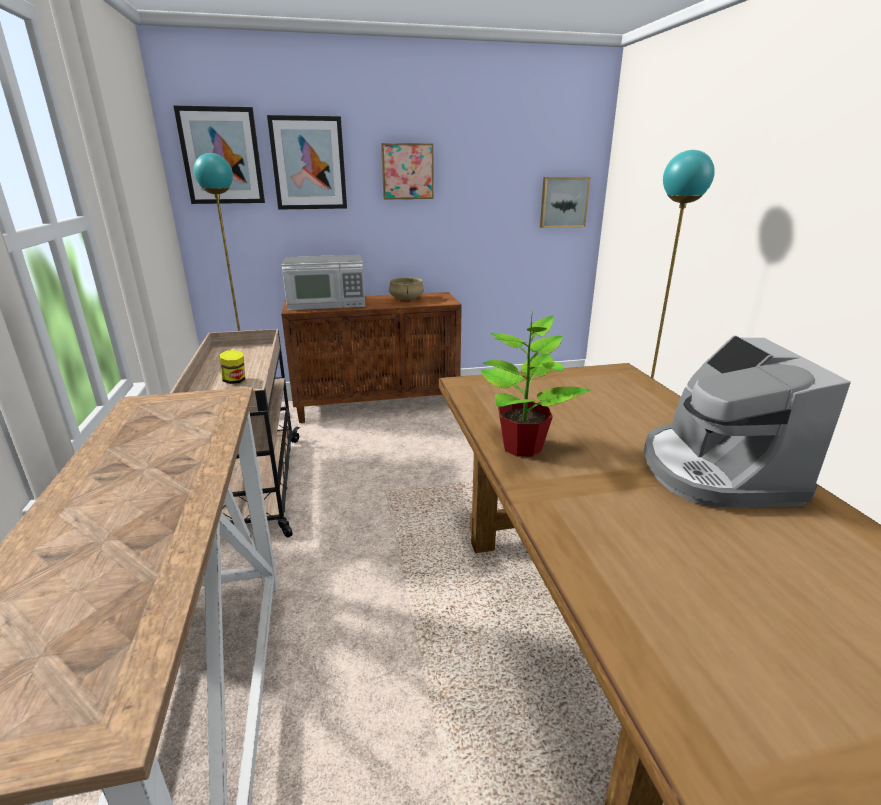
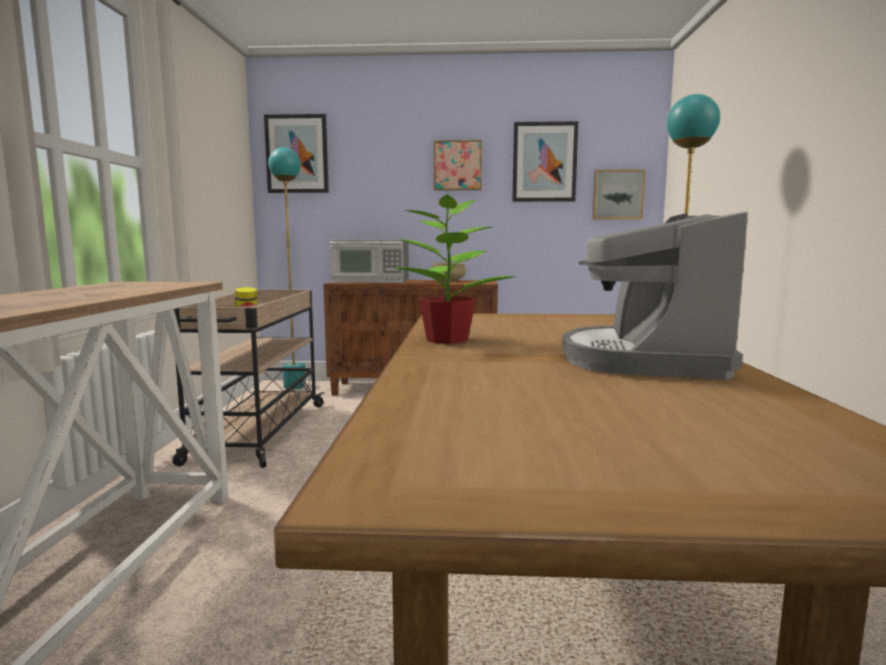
camera: 15 degrees right, 15 degrees down
picture [267,115,347,210] -> picture moved to [512,121,578,202]

